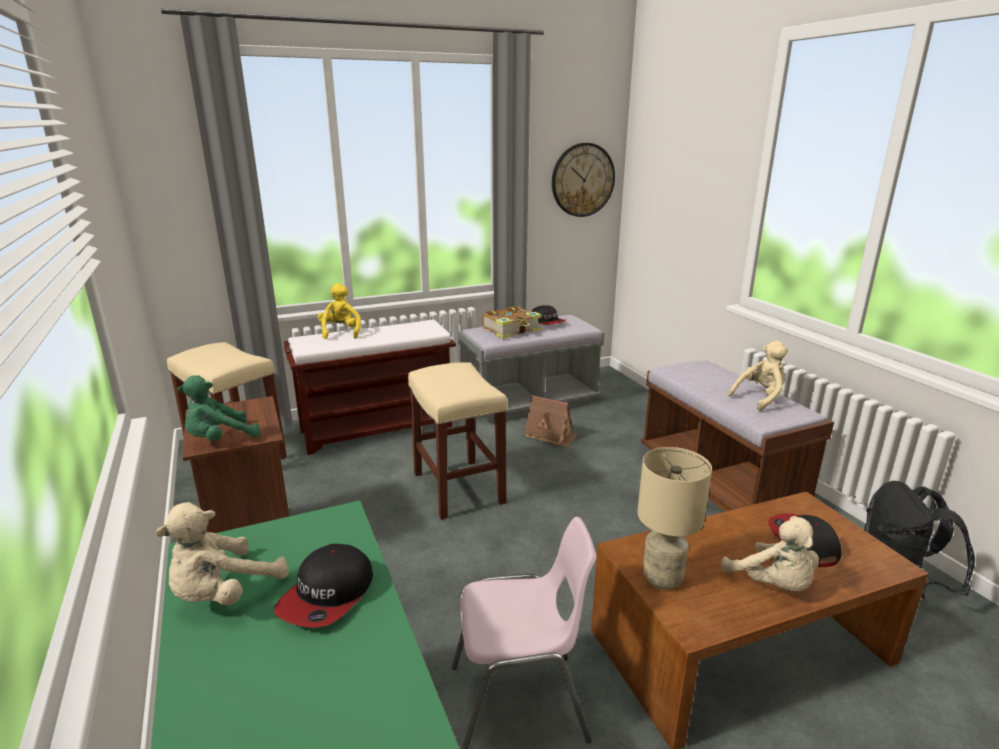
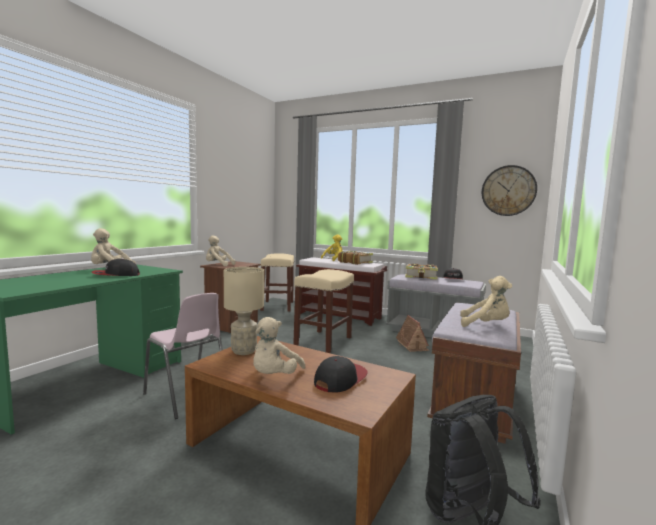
camera: 50 degrees right, 15 degrees down
green plush toy [177,375,261,441] -> beige plush toy [206,235,235,267]
none -> book [338,251,373,265]

